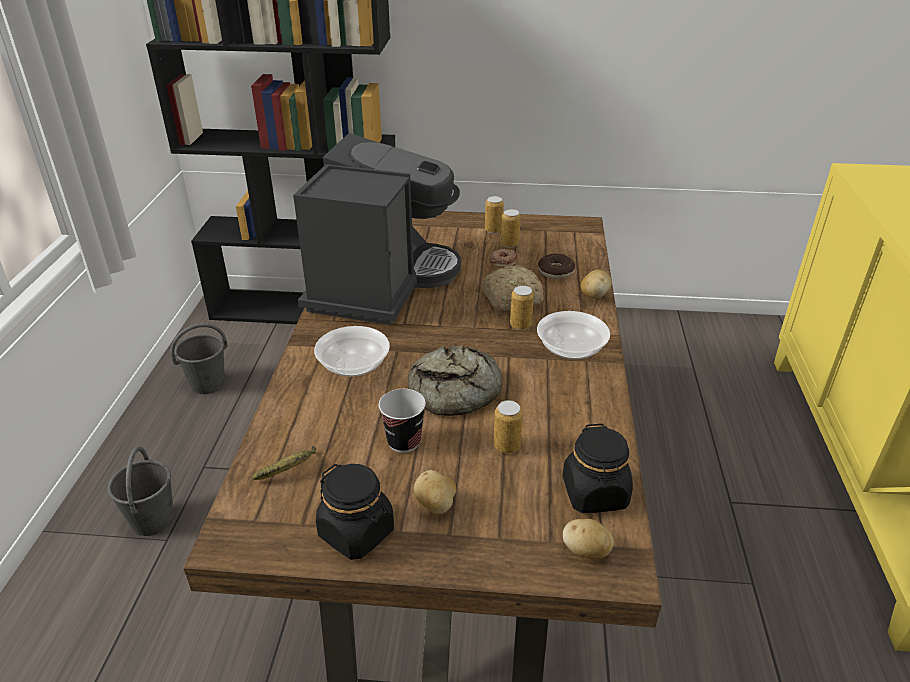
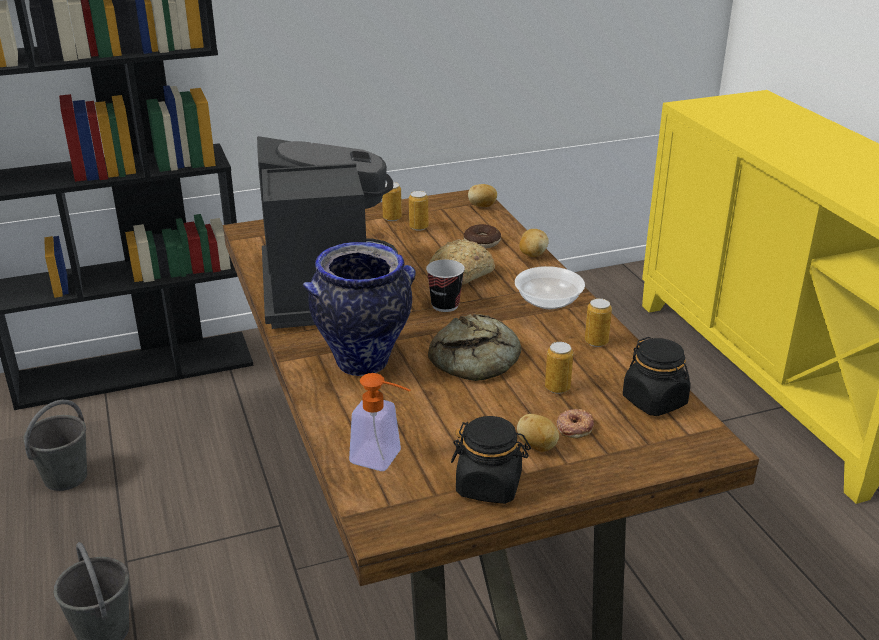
camera: 25 degrees left, 5 degrees down
banana [252,446,316,480] -> soap dispenser [349,373,410,471]
bowl [314,326,390,377] -> vase [303,242,416,376]
cup [379,389,426,453] -> cup moved to [426,259,465,312]
donut [490,249,517,267] -> donut moved to [557,409,594,438]
can [510,285,534,330] -> can moved to [585,298,612,347]
potato [563,519,614,559] -> potato moved to [468,184,497,207]

